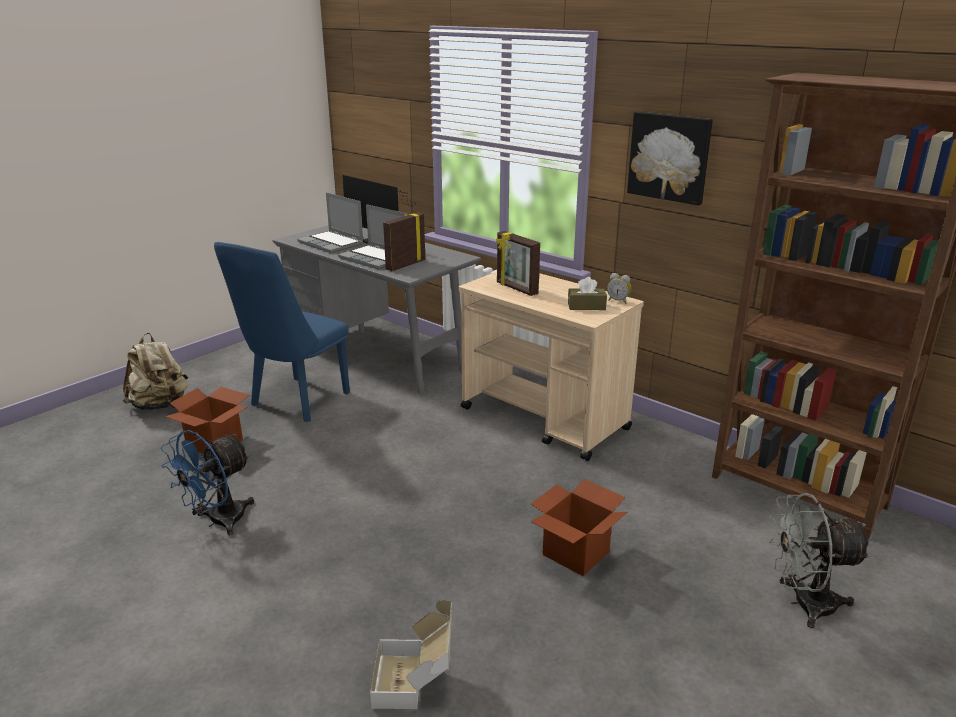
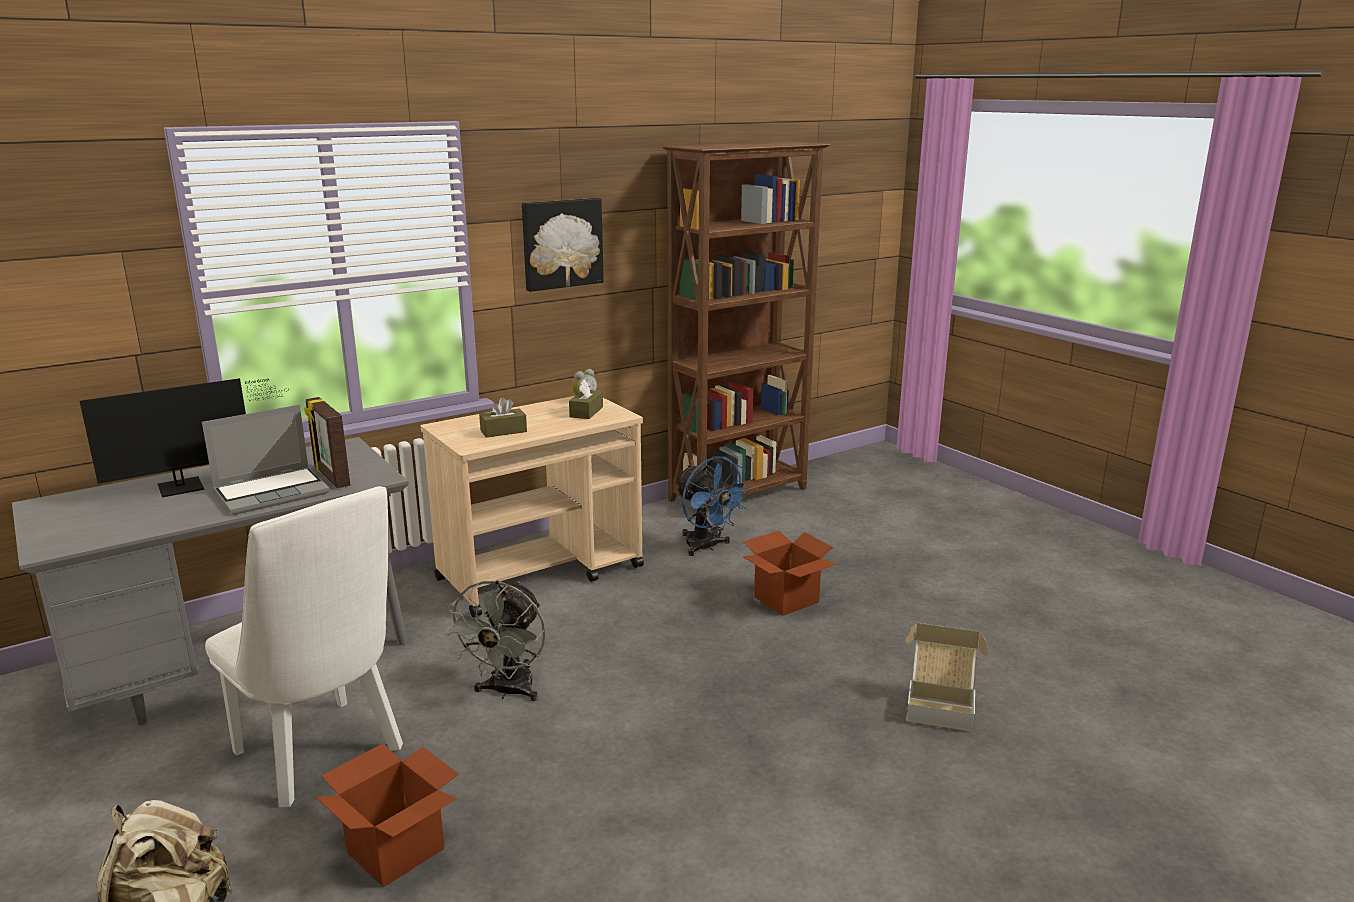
camera: 75 degrees left, 5 degrees down
blue fan [161,430,254,536] -> blue fan moved to [675,456,751,556]
blue chair [214,242,350,422] -> white chair [205,486,403,807]
laptop [297,192,364,253] -> none
picture frame [496,231,540,296] -> brown tissue box [479,397,527,438]
grey fan [769,493,872,628] -> grey fan moved to [444,580,546,701]

